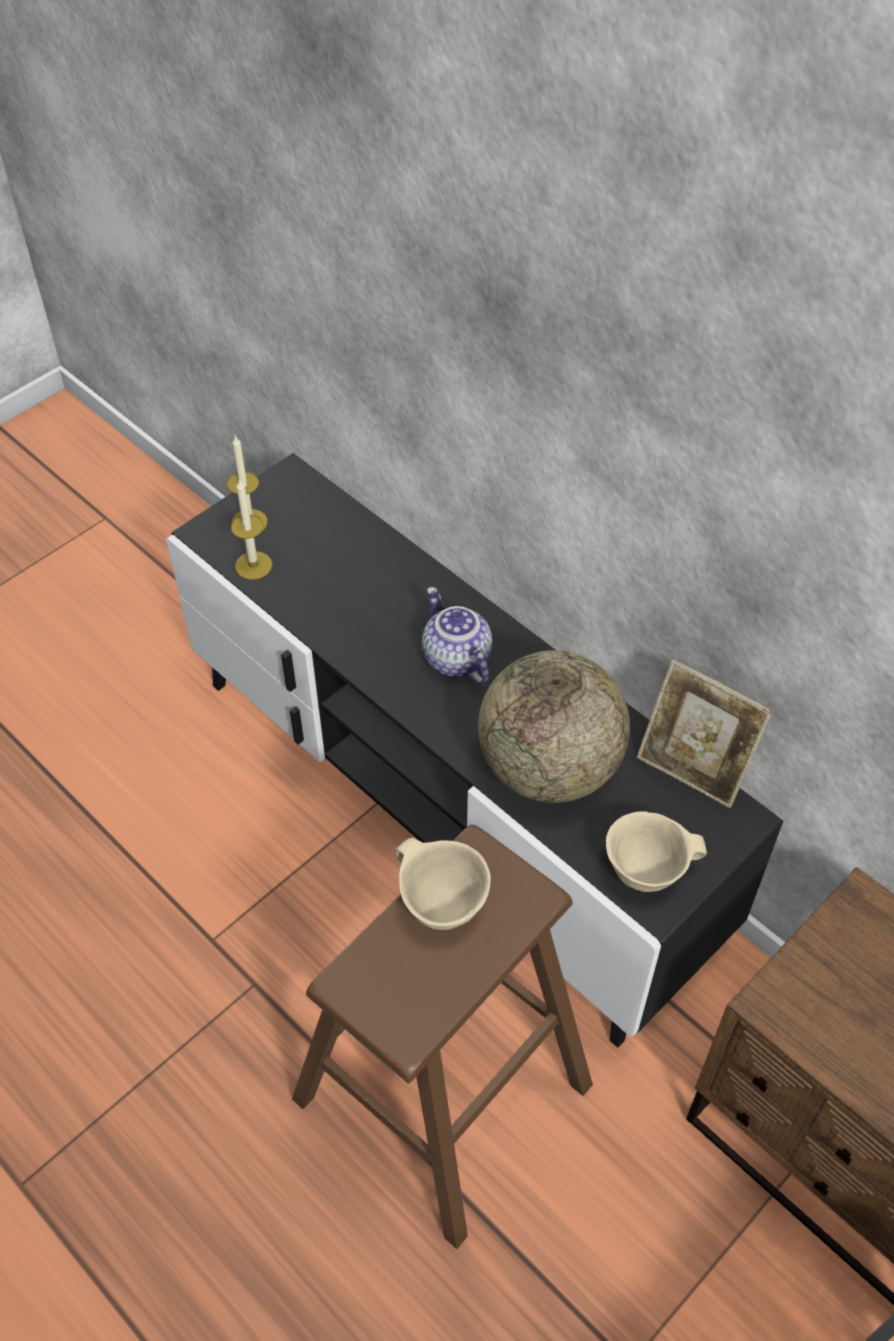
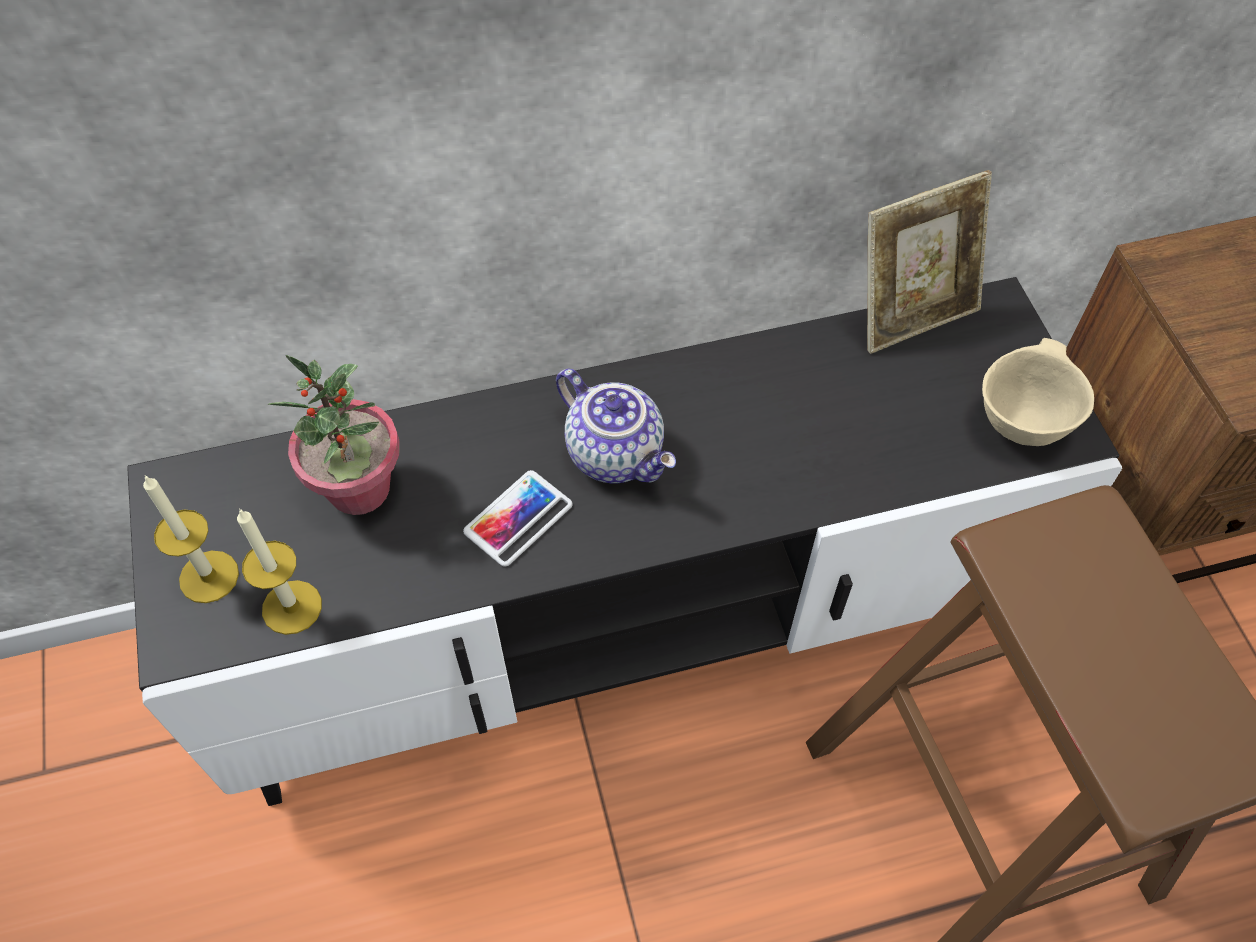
camera: 60 degrees left, 5 degrees up
beige bowl [395,837,491,930] -> none
teapot [422,587,492,684] -> teapot turned 135 degrees counterclockwise [556,368,676,483]
globe [478,650,630,803] -> none
none -> potted plant [267,355,400,515]
none -> phone [463,470,573,567]

